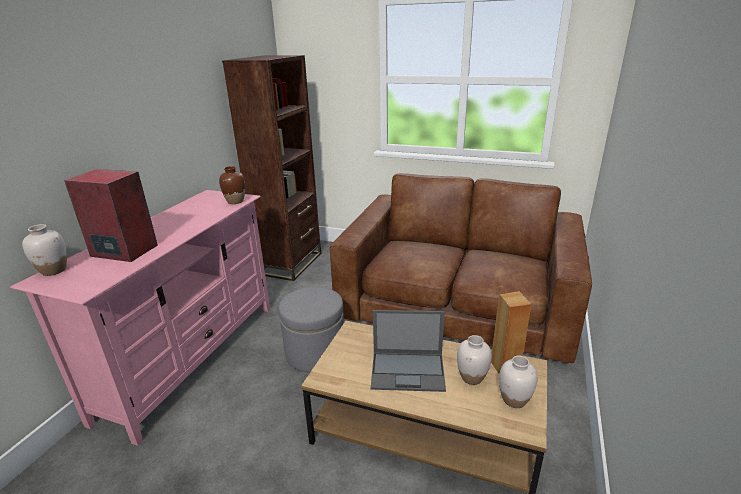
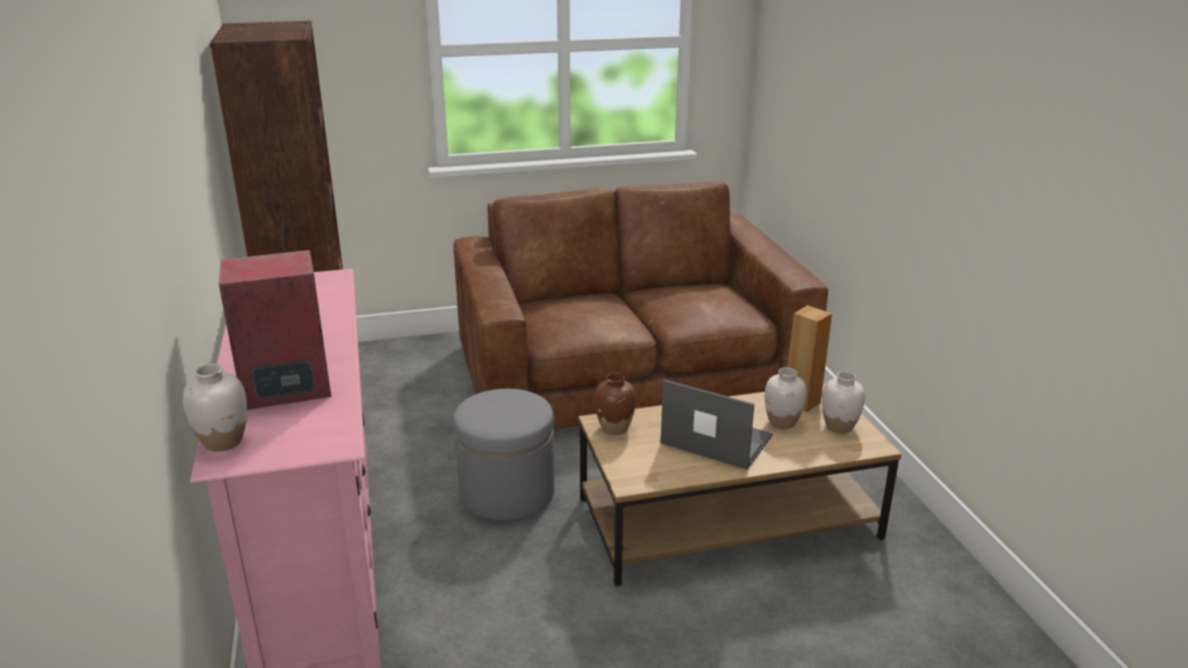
camera: 35 degrees left, 0 degrees up
brown vase [219,166,245,204] -> brown vase moved to [594,373,636,435]
laptop [371,310,446,392] -> laptop turned 120 degrees counterclockwise [660,379,773,470]

